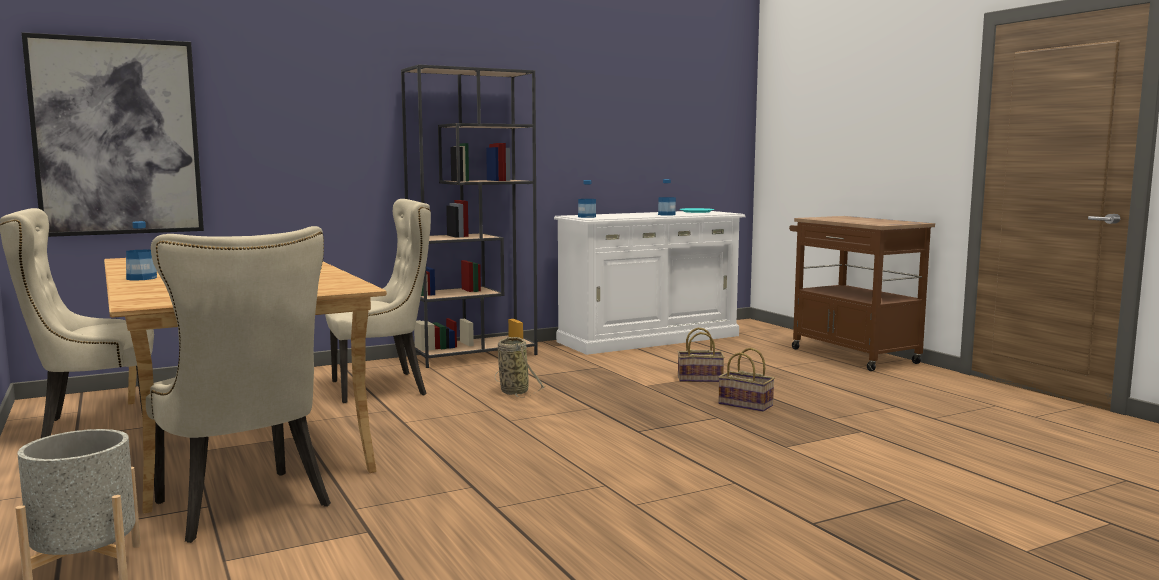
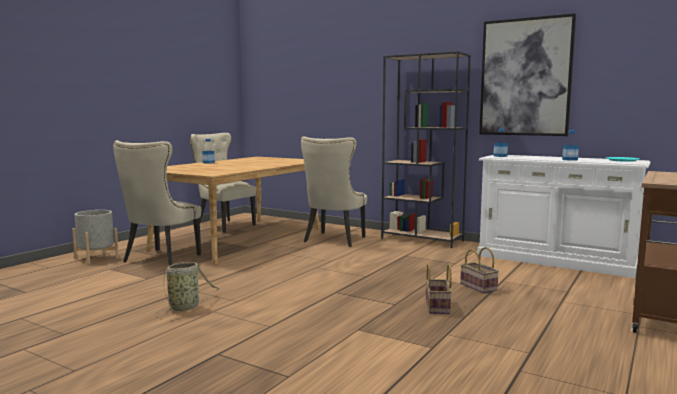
camera: 60 degrees right, 0 degrees up
picture [22,32,204,237] -> picture moved to [479,13,576,136]
beige chair [325,199,431,403] -> beige chair turned 75 degrees clockwise [301,137,367,247]
basket [494,337,544,398] -> basket moved to [157,262,220,313]

